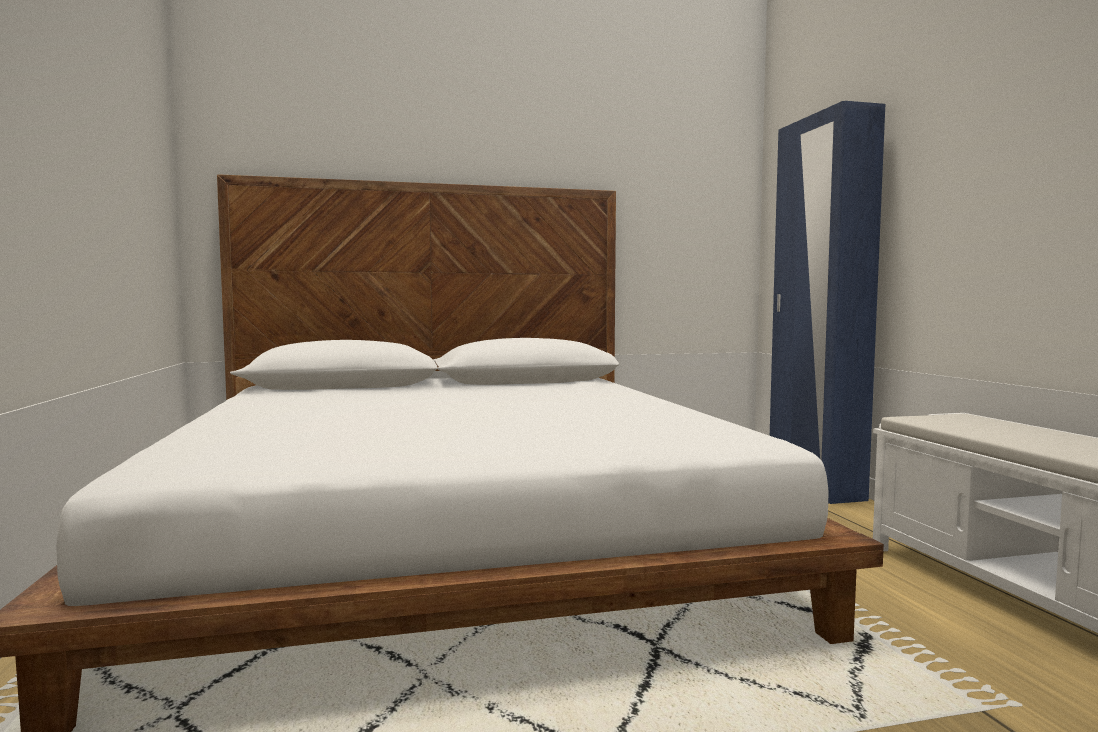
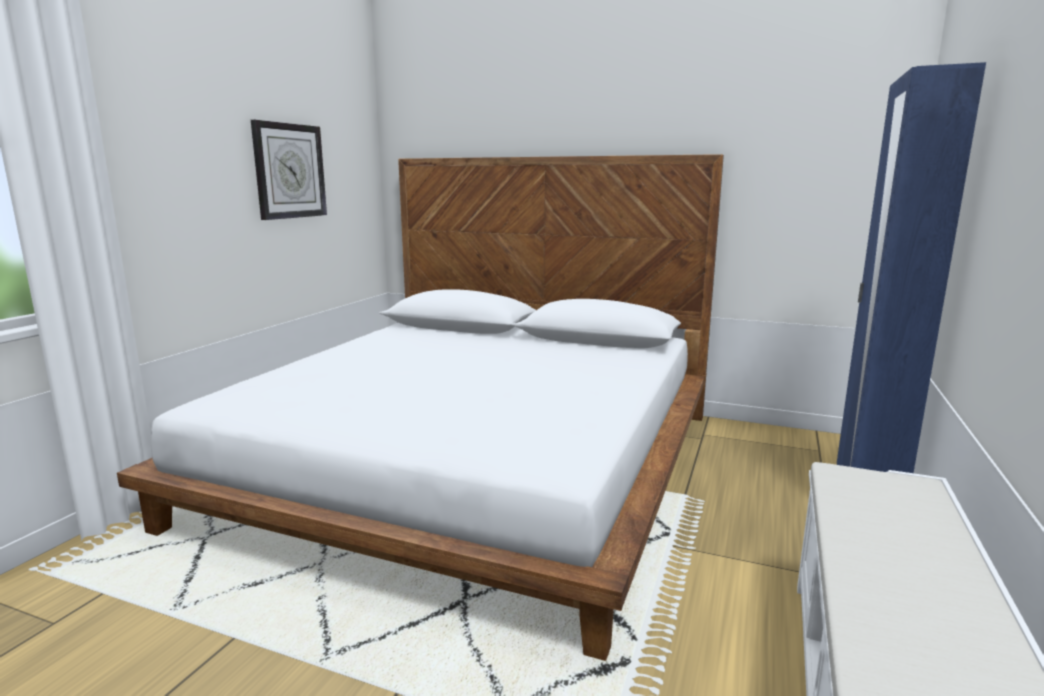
camera: 35 degrees right, 10 degrees up
none -> wall clock [251,120,327,220]

